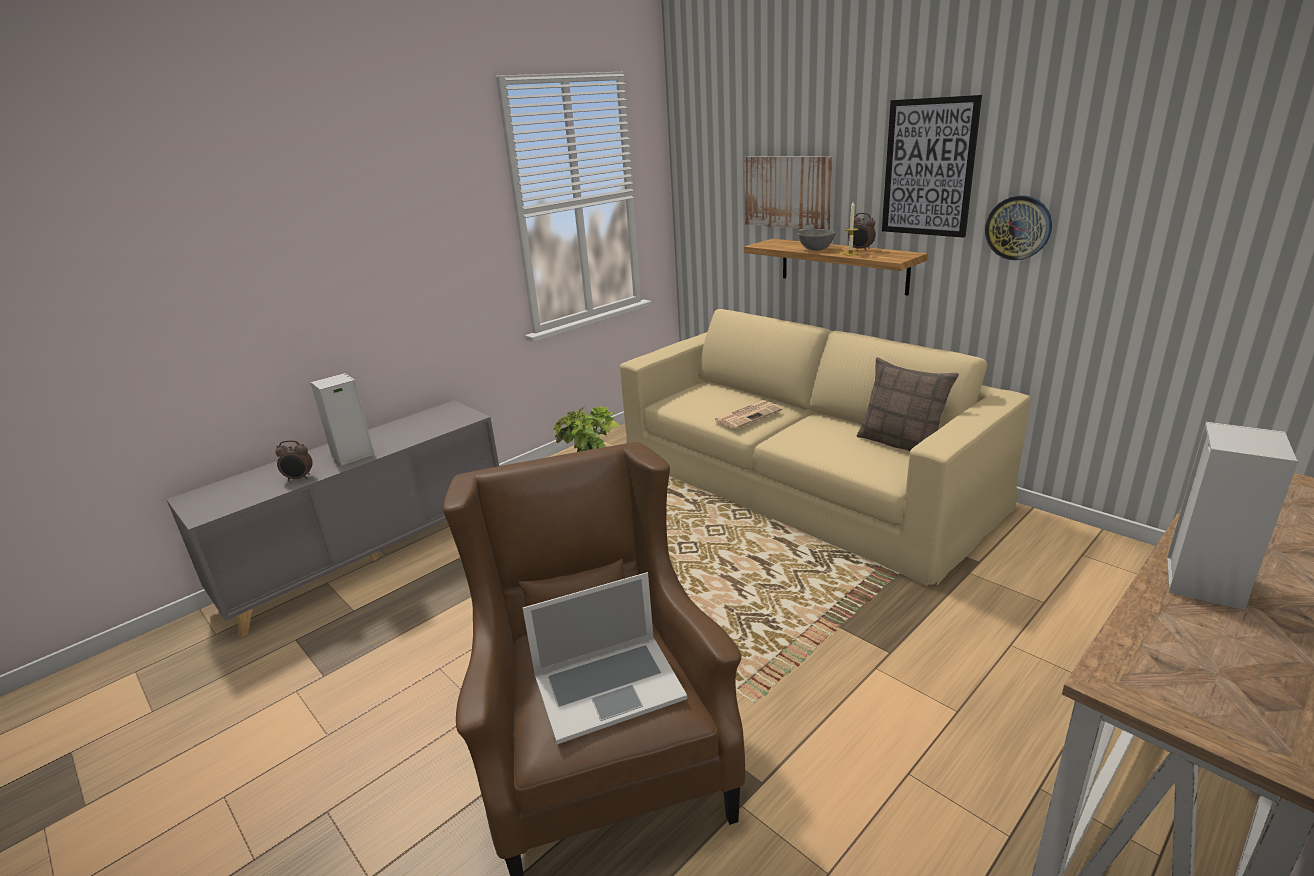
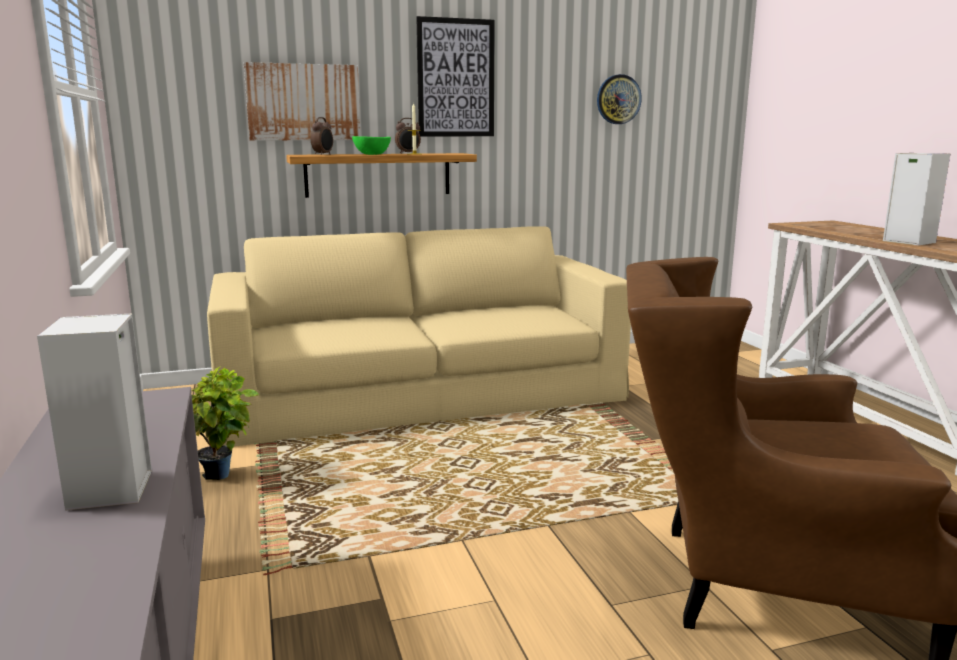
camera: 65 degrees left, 10 degrees down
alarm clock [275,440,313,481] -> alarm clock moved to [311,117,333,155]
laptop [523,572,687,744] -> none
newspaper [715,400,783,429] -> none
grey bowl [797,229,835,251] -> green bowl [352,136,391,155]
pillow [857,357,959,451] -> none
wall clock [985,195,1052,260] -> wall clock moved to [597,74,642,124]

